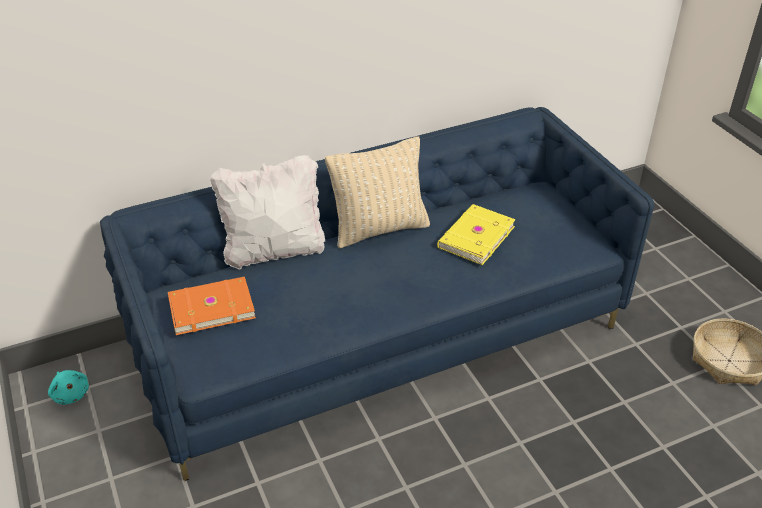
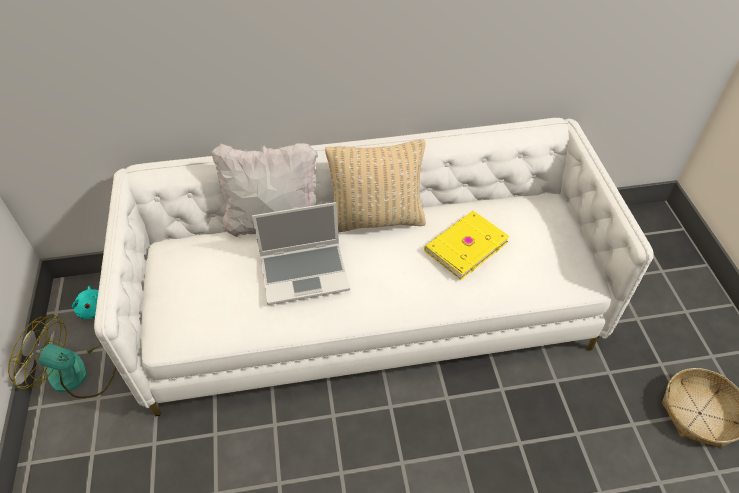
camera: 15 degrees right, 10 degrees up
blue sofa [100,107,654,481] -> white sofa [94,118,654,416]
orange book [168,276,256,335] -> none
none -> fan [8,315,117,398]
none -> laptop [252,202,350,305]

